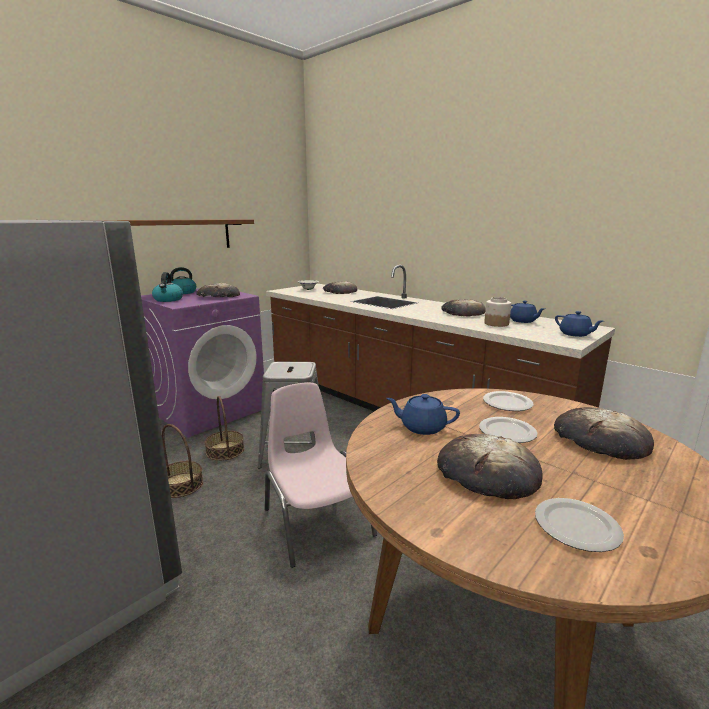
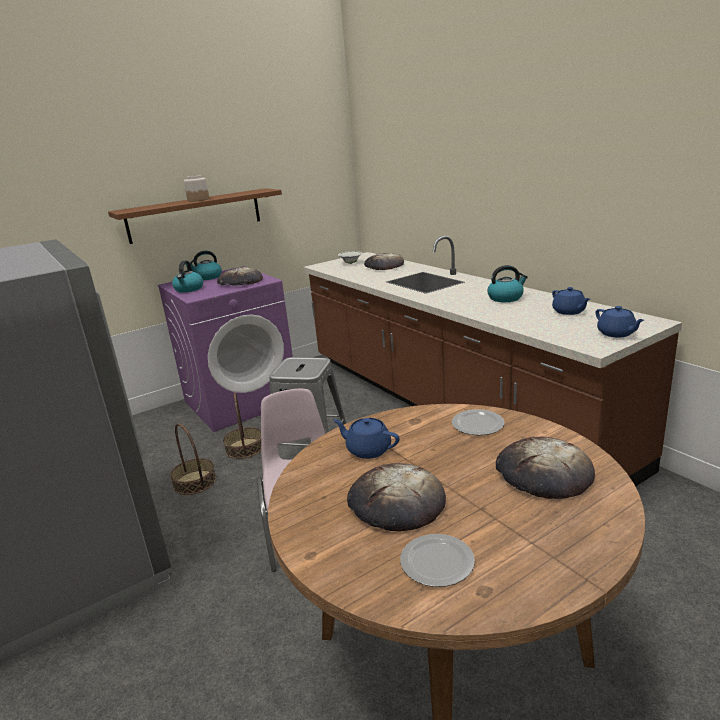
camera: 15 degrees right, 5 degrees up
bread [441,299,486,317] -> kettle [487,265,528,302]
plate [479,417,538,443] -> none
jar [484,297,511,327] -> jar moved to [184,175,209,202]

